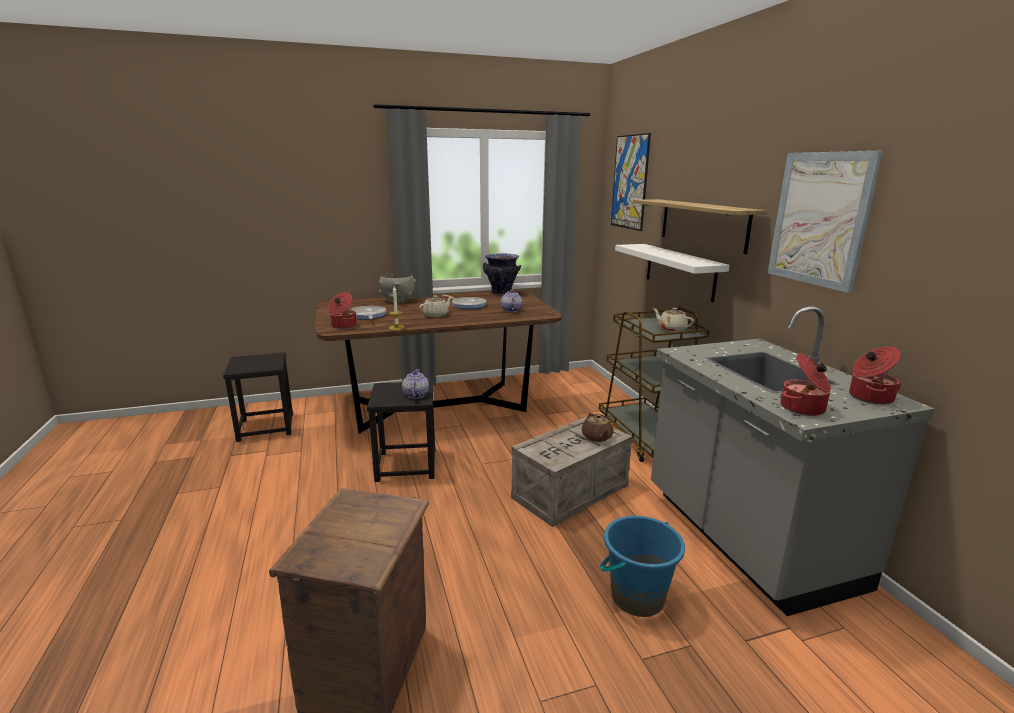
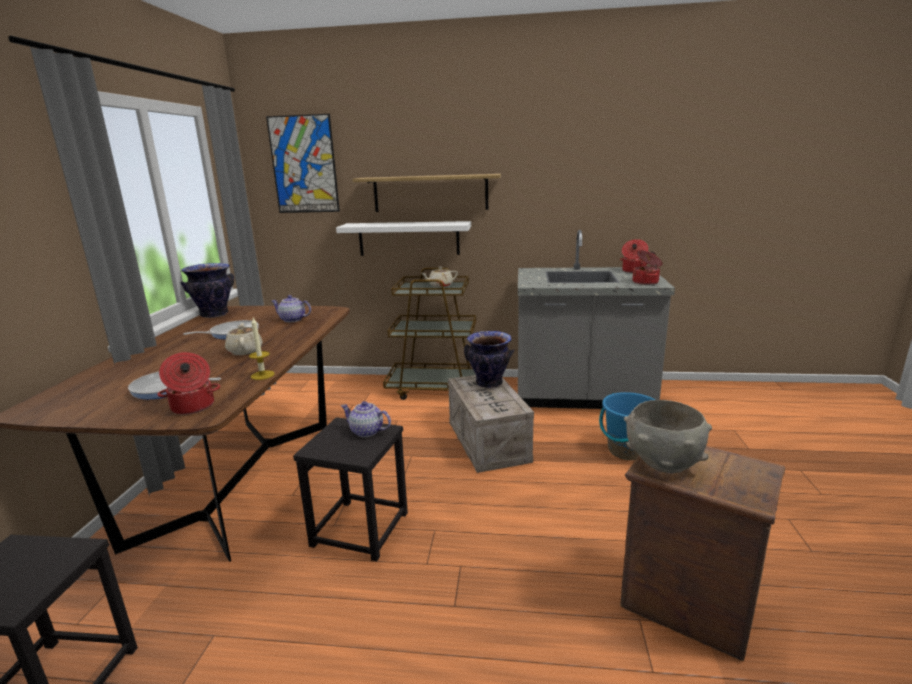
camera: 65 degrees left, 0 degrees up
grey bowl [378,273,416,303] -> grey bowl moved to [624,400,712,473]
brown teapot [582,413,613,442] -> vase [464,331,514,388]
picture [768,151,883,293] -> none

